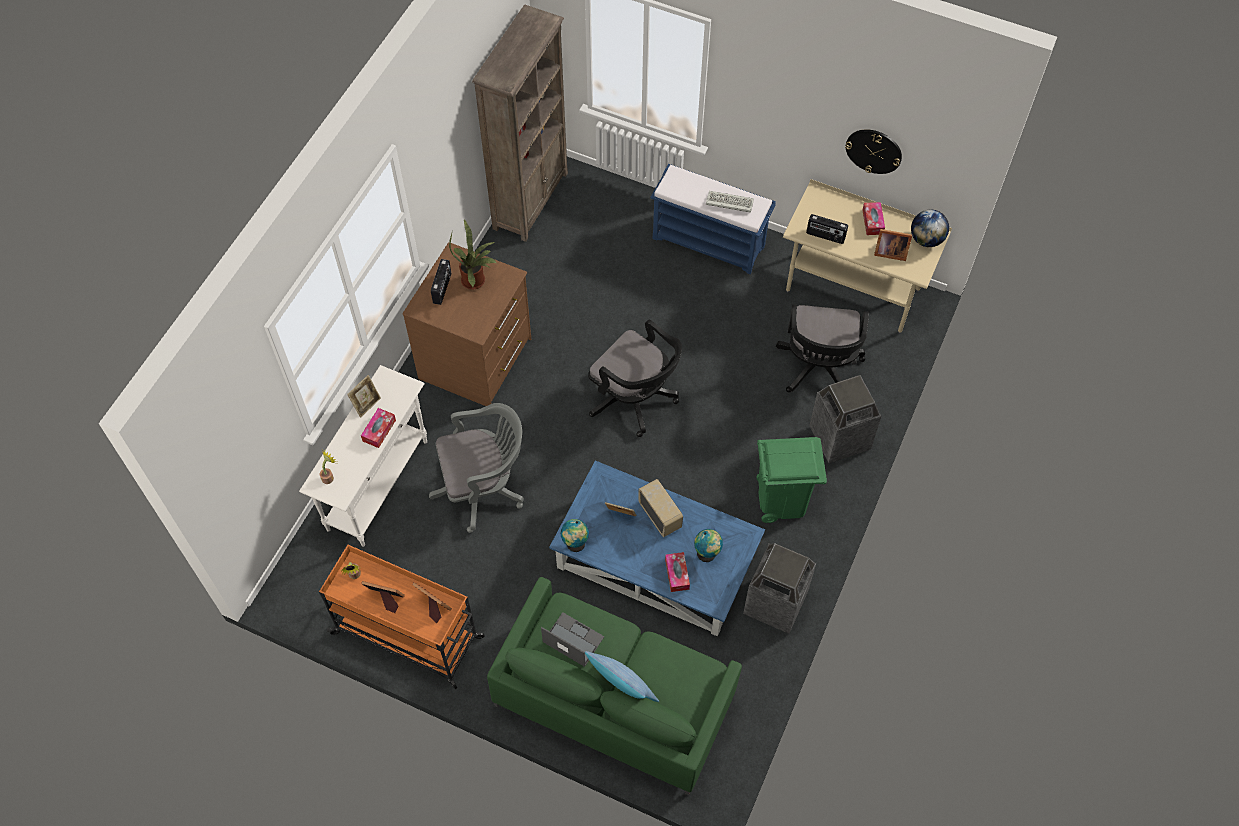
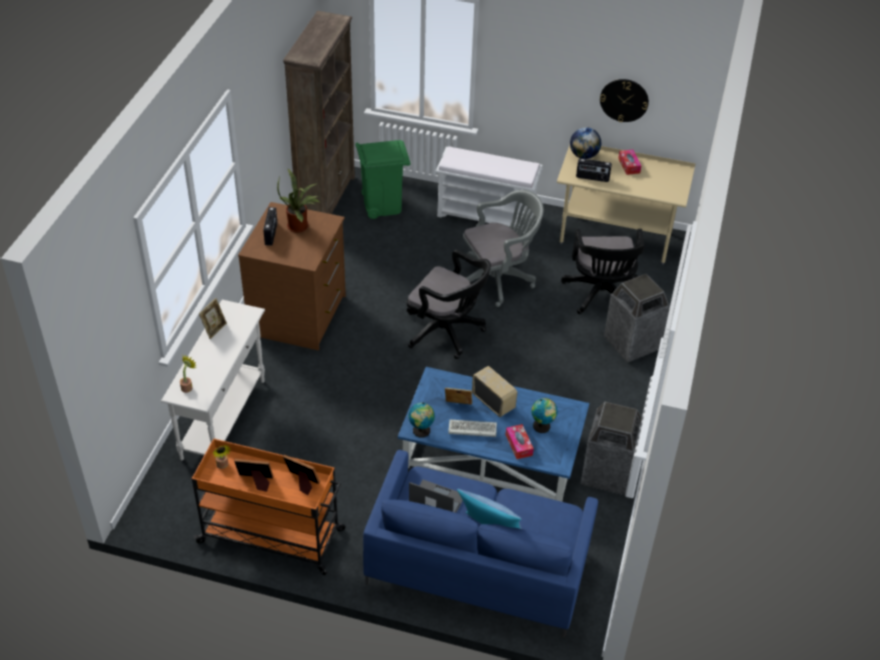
camera: 10 degrees left, 15 degrees down
tissue box [361,408,396,448] -> none
grey office chair [429,403,524,533] -> grey office chair moved to [463,190,544,307]
green sofa [487,577,742,795] -> blue sofa [363,450,598,638]
blue bench [650,164,776,274] -> white bench [436,146,543,234]
keyboard [706,191,754,213] -> keyboard moved to [448,419,497,437]
green trash can [757,437,827,523] -> green trash can moved to [355,140,411,219]
picture frame [874,229,912,261] -> none
globe [911,210,949,247] -> globe moved to [570,127,601,159]

